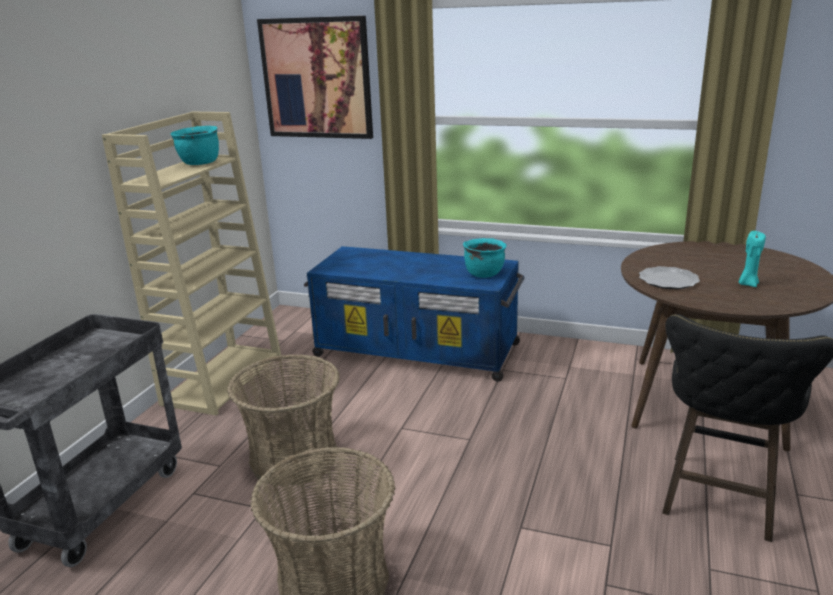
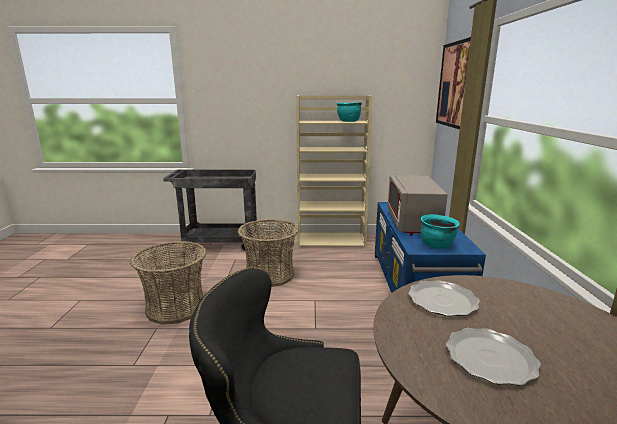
camera: 70 degrees right, 5 degrees down
turquoise candle [739,231,766,287] -> plate [446,328,541,386]
none -> grey microwave [388,175,448,236]

